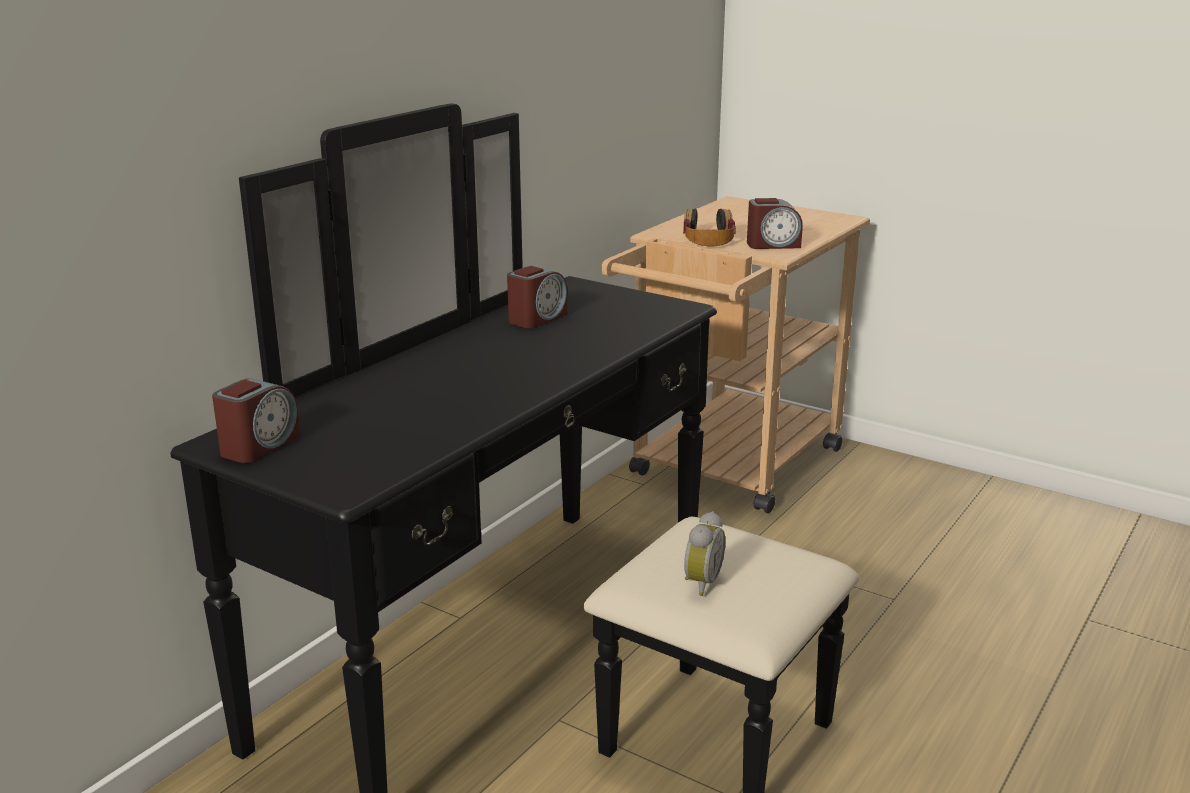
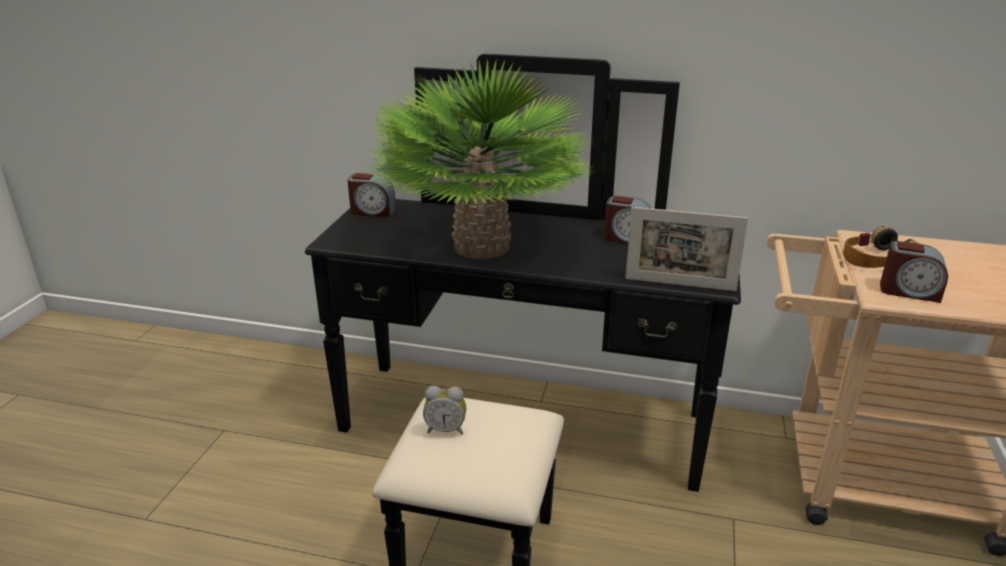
camera: 70 degrees right, 5 degrees up
alarm clock [747,198,803,249] -> alarm clock turned 45 degrees counterclockwise [880,241,948,303]
none -> potted plant [367,59,593,259]
none -> picture frame [625,207,748,291]

